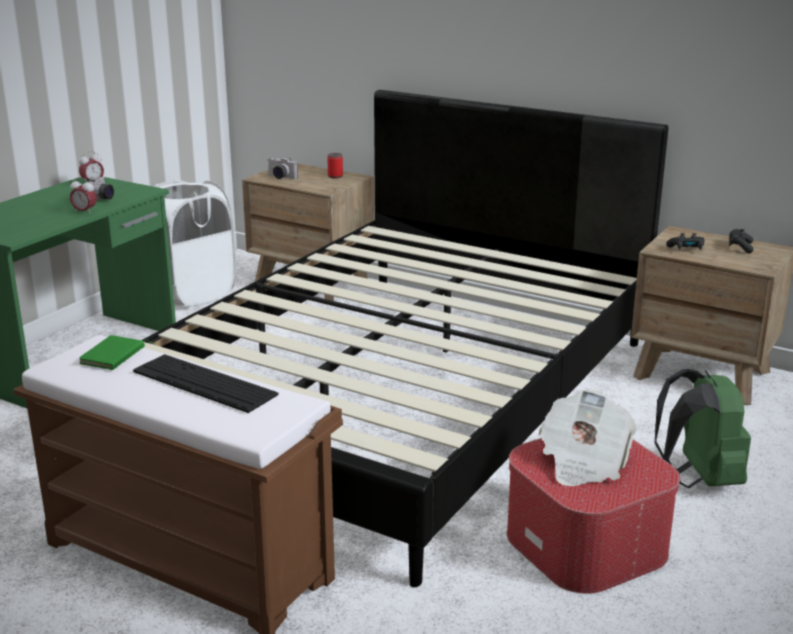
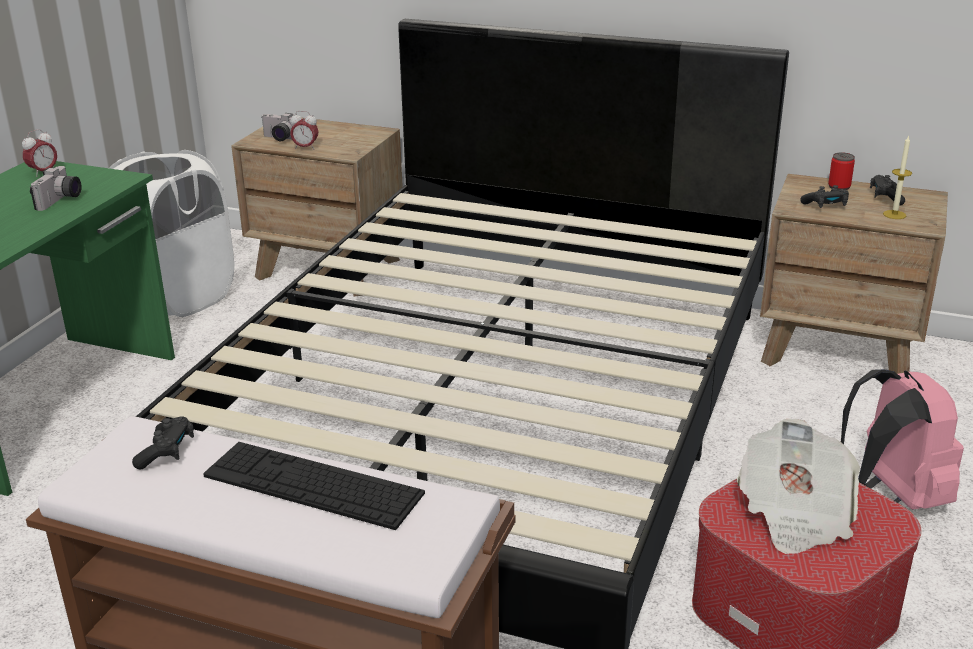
camera: 10 degrees left, 5 degrees up
alarm clock [70,178,97,214] -> alarm clock moved to [290,111,319,150]
green book [79,335,155,370] -> black game controller [132,417,194,469]
can [327,153,343,179] -> can moved to [828,152,855,190]
green backpack [655,369,751,488] -> pink backpack [841,369,964,510]
none -> candle [883,135,912,219]

